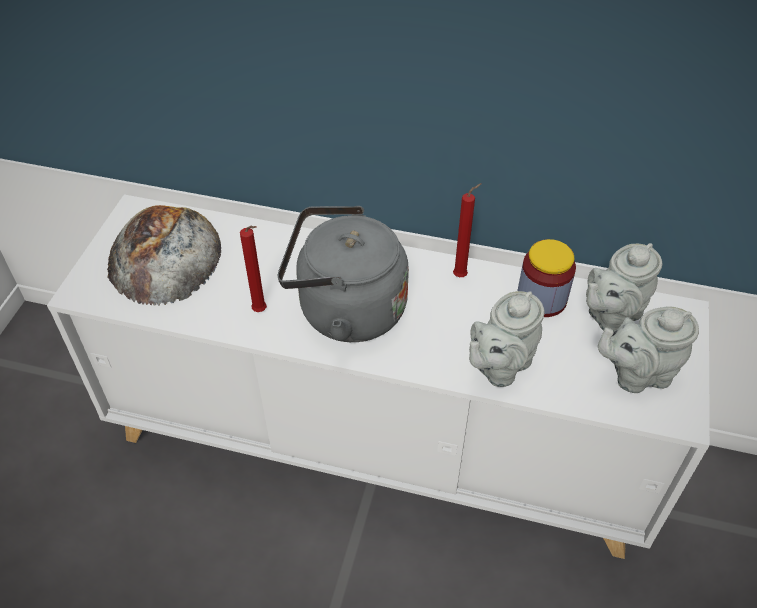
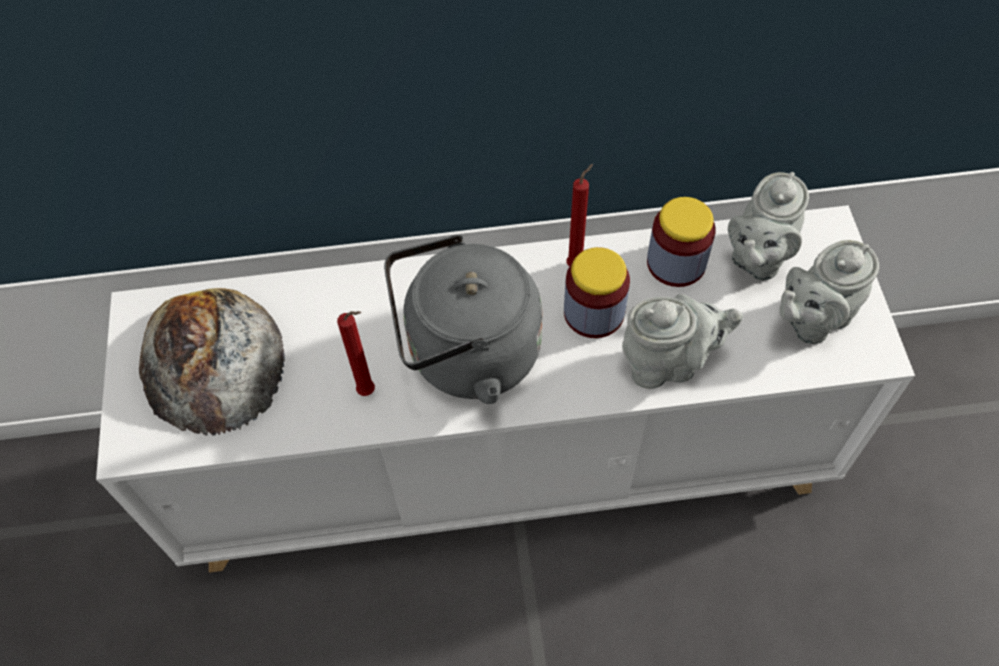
camera: 20 degrees left, 10 degrees up
grey teapot [469,291,545,387] -> grey teapot turned 120 degrees counterclockwise [622,294,743,389]
none -> jar [564,247,630,338]

